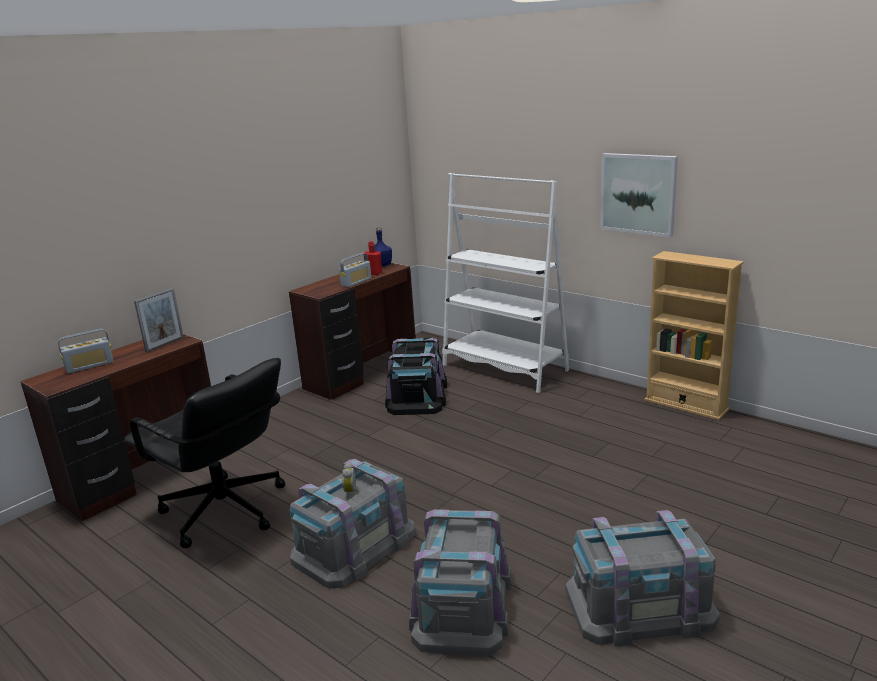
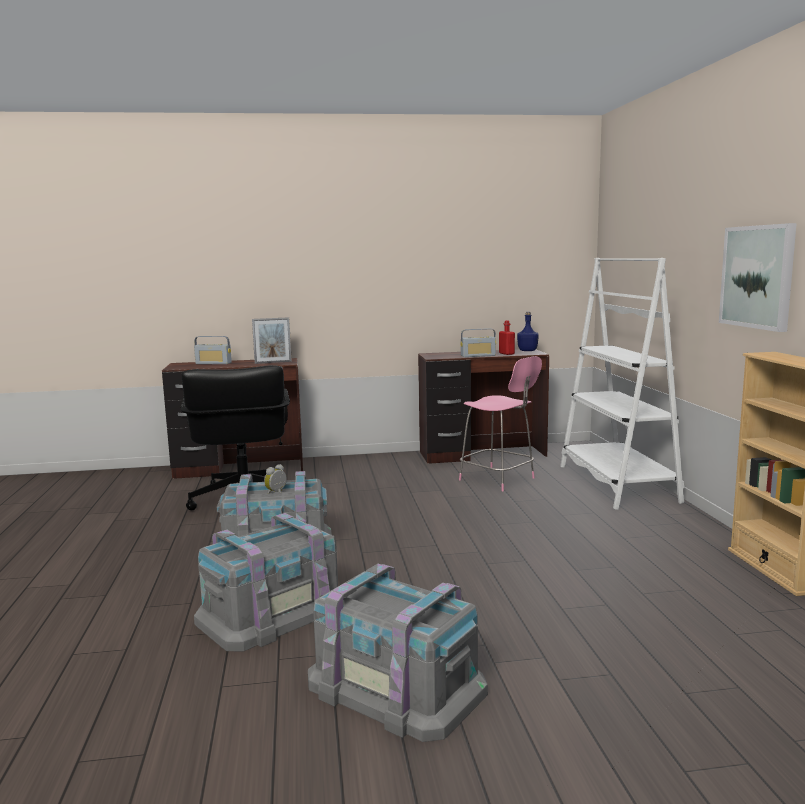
camera: 40 degrees right, 10 degrees down
black storage box [385,338,447,415] -> pink chair [459,356,542,491]

